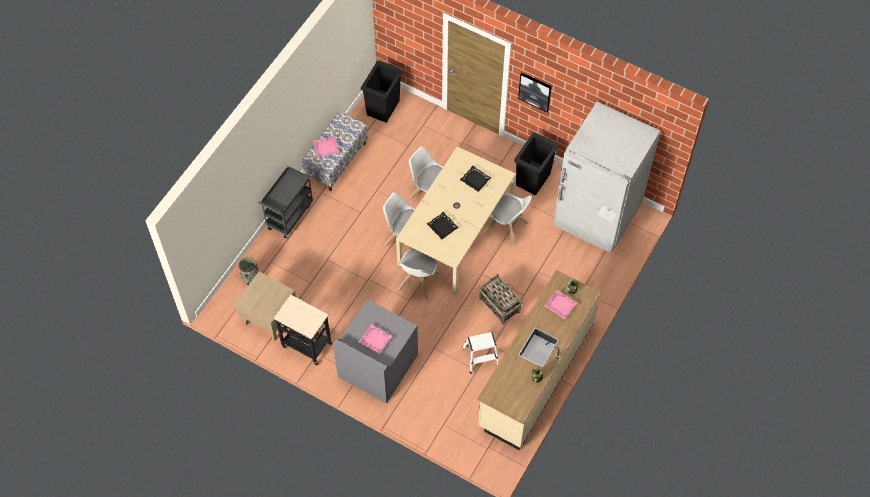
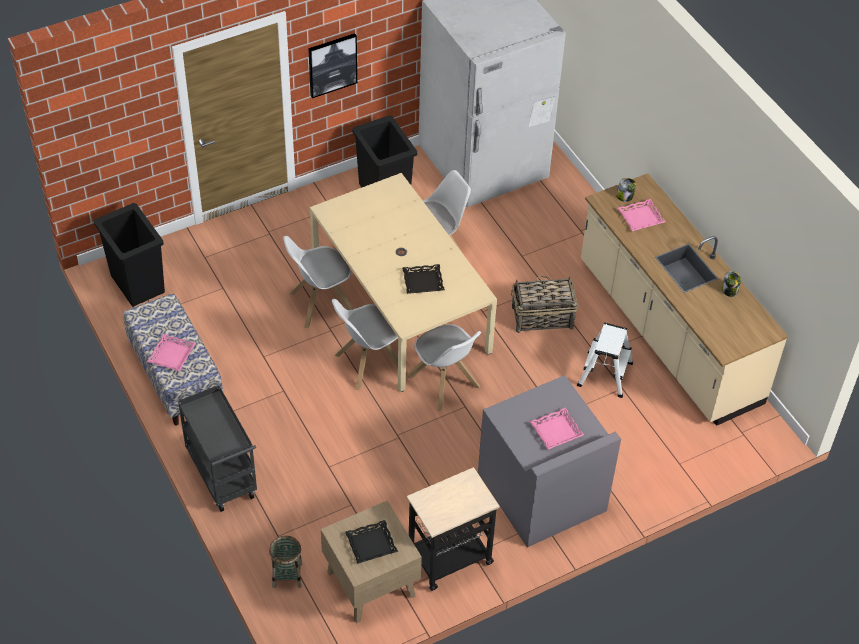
camera: 60 degrees left, 10 degrees down
black tray [460,166,491,192] -> black tray moved to [345,520,398,564]

